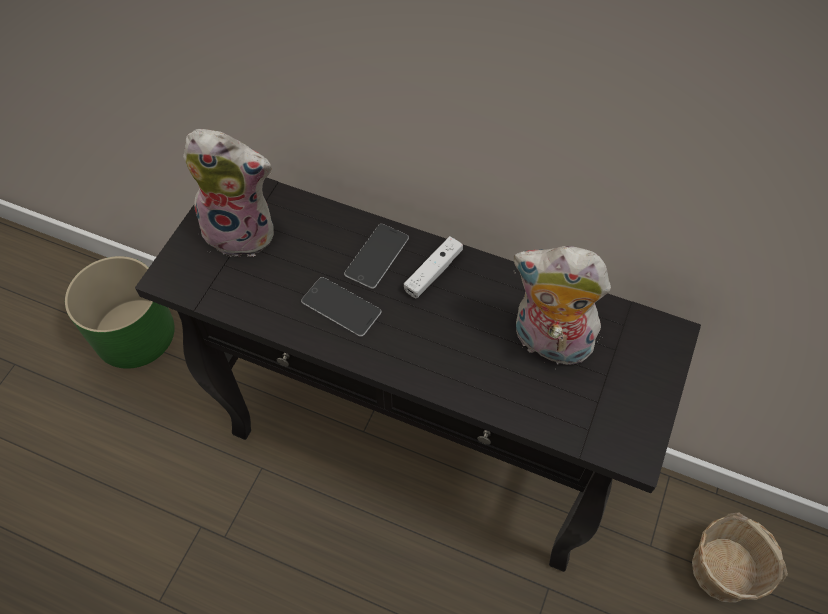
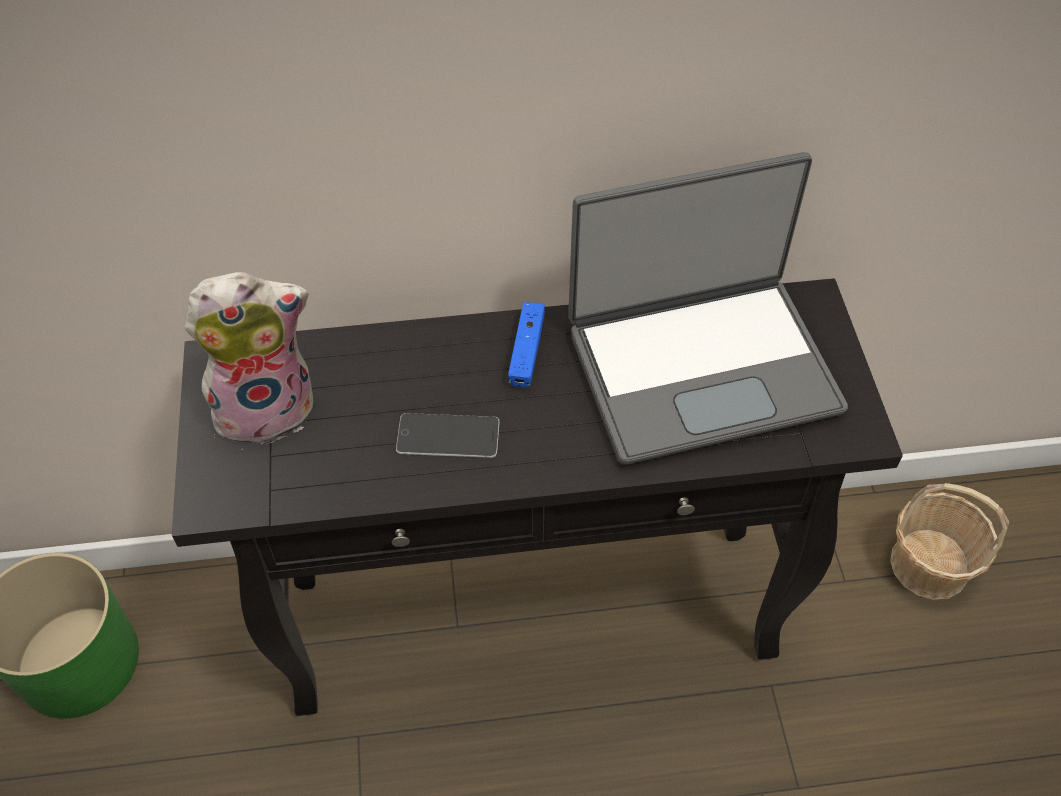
camera: 30 degrees left, 5 degrees down
phone [344,224,409,289] -> none
white game controller [404,236,463,298] -> blue game controller [508,302,545,388]
plush toy [514,246,611,365] -> laptop [568,152,848,465]

